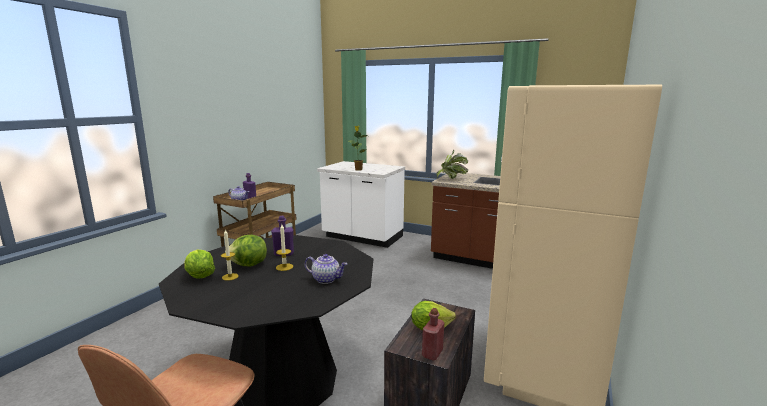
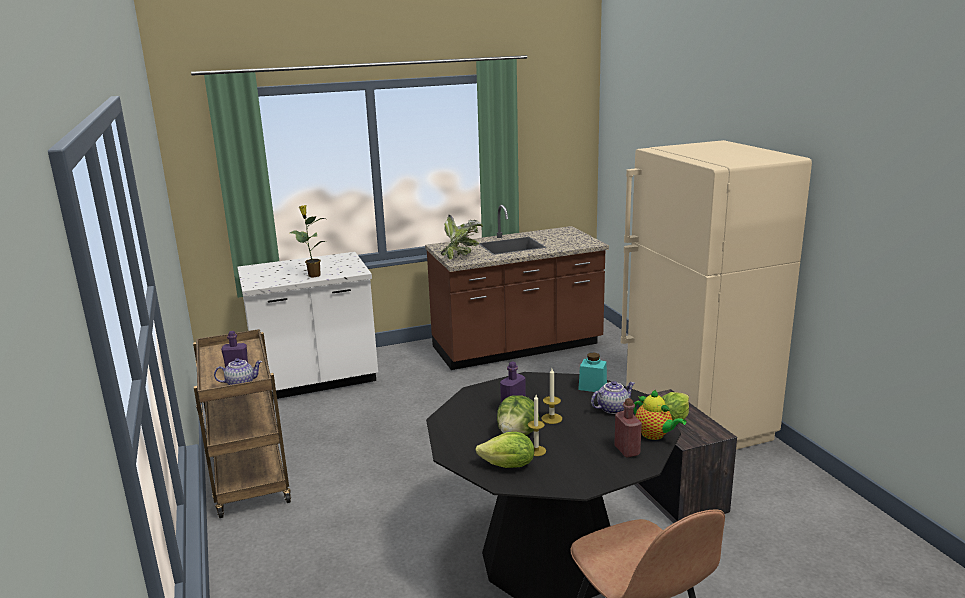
camera: 45 degrees left, 5 degrees up
red bottle [422,308,444,360] -> red bottle moved to [614,398,642,458]
none -> turquoise jar [578,353,607,392]
none -> teapot [633,390,687,440]

